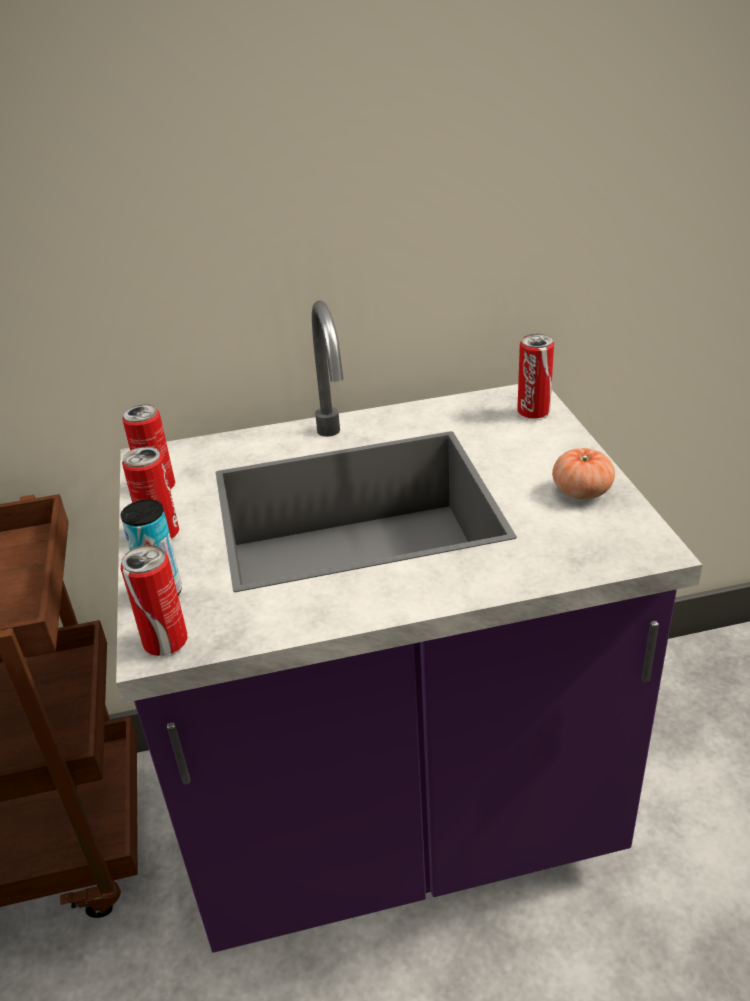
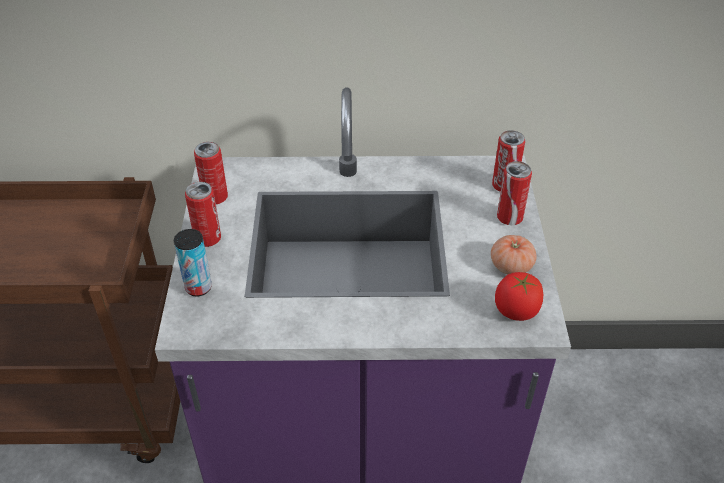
camera: 10 degrees right, 10 degrees up
can [121,545,187,656] -> can moved to [497,161,532,225]
none -> tomato [495,272,543,321]

